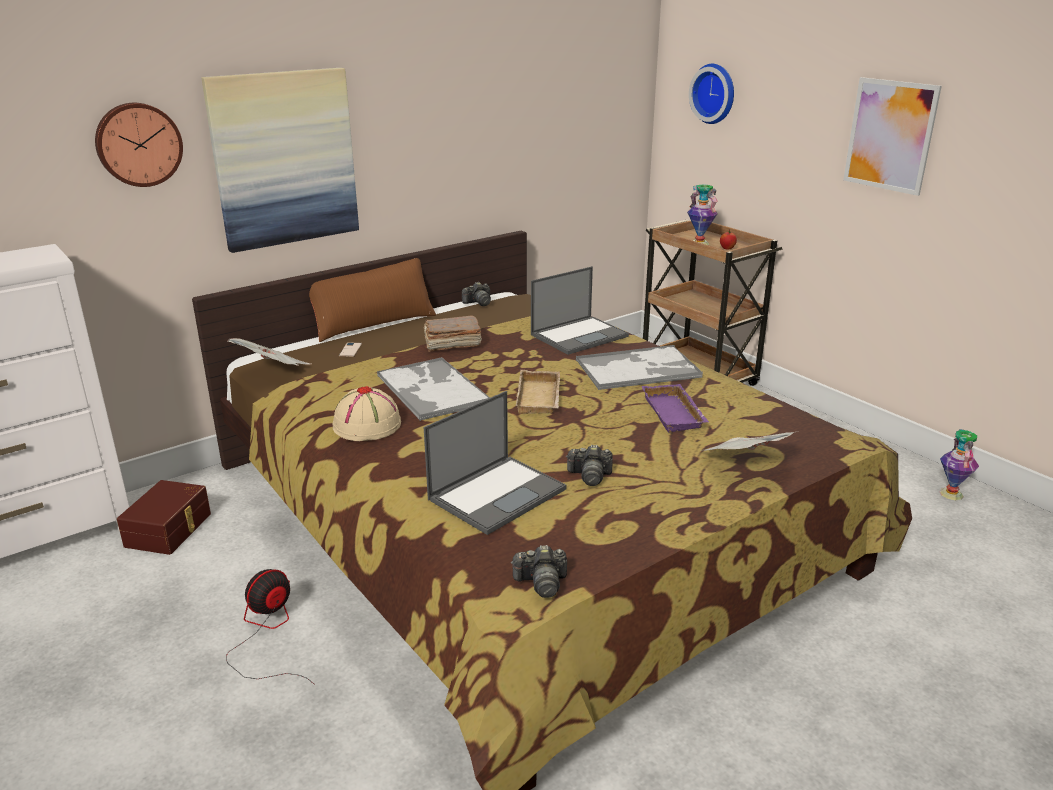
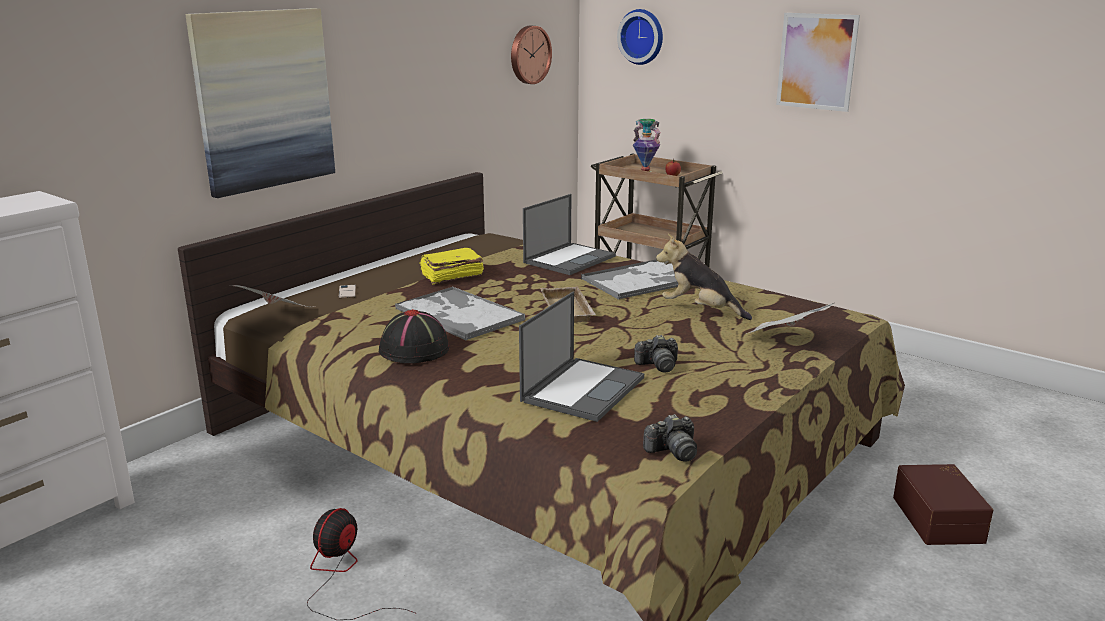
camera: 15 degrees left, 5 degrees down
wall clock [95,103,183,187] -> wall clock moved to [511,26,552,84]
brown storage box [117,480,211,555] -> brown storage box moved to [893,464,993,545]
brown pillow [309,258,436,342] -> none
beige hat [333,386,401,441] -> black hat [379,309,449,364]
brown book [423,316,482,352] -> yellow book [420,248,484,284]
camera [462,282,491,306] -> none
purple tray [642,384,709,433] -> plush toy [656,234,752,320]
vase [939,429,979,500] -> none

